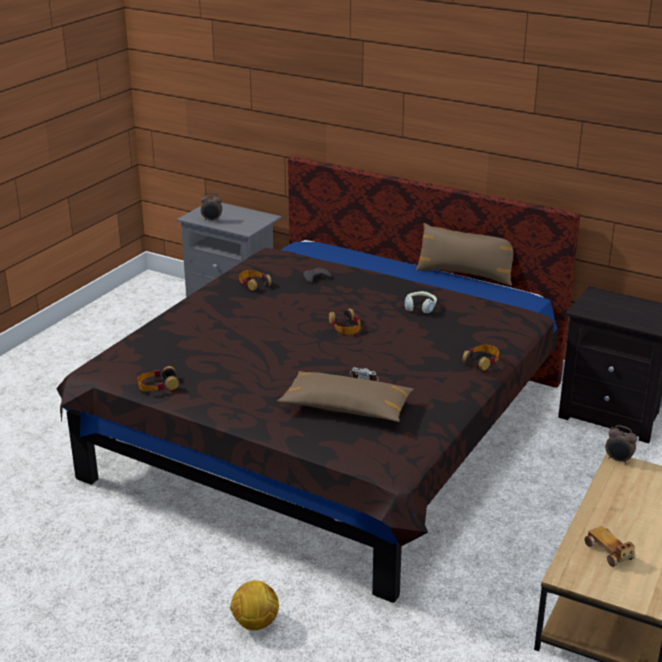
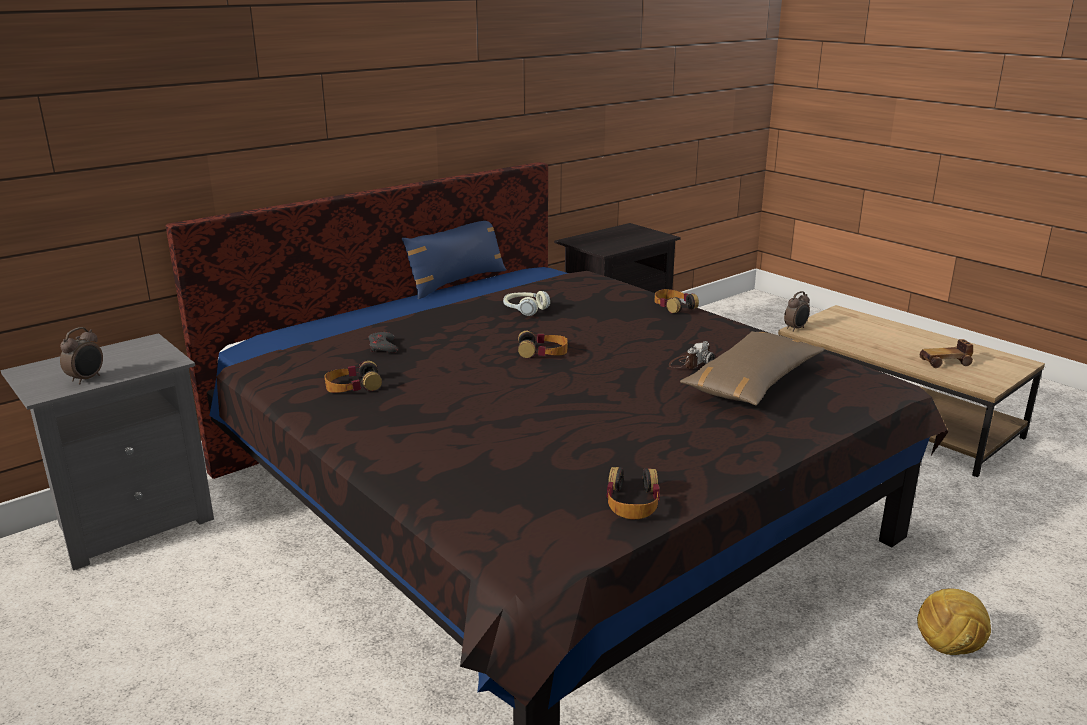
camera: 70 degrees left, 5 degrees down
brown pillow [416,223,514,286] -> blue pillow [402,221,507,299]

